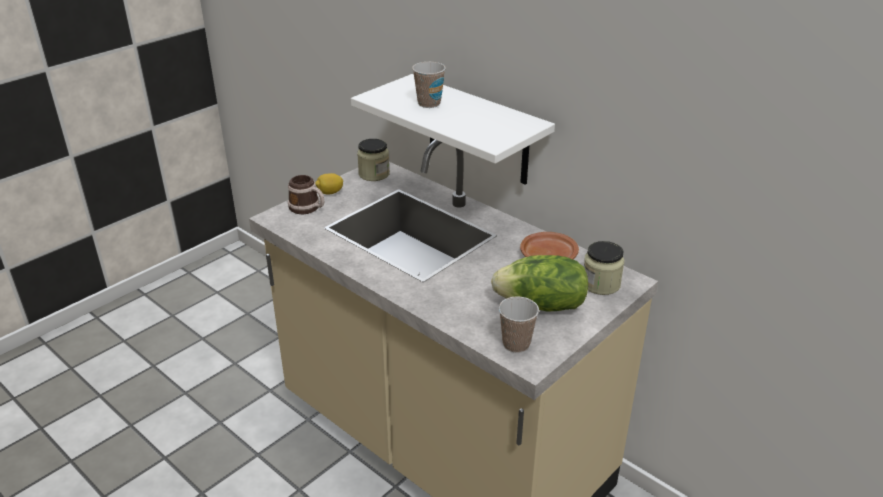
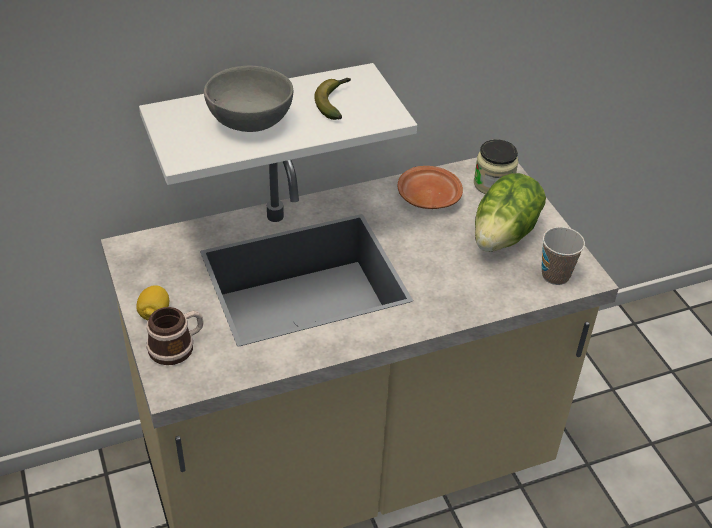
camera: 65 degrees left, 10 degrees up
jar [357,139,390,181] -> none
cup [412,62,446,108] -> grey bowl [204,66,293,132]
none -> banana [314,78,351,120]

